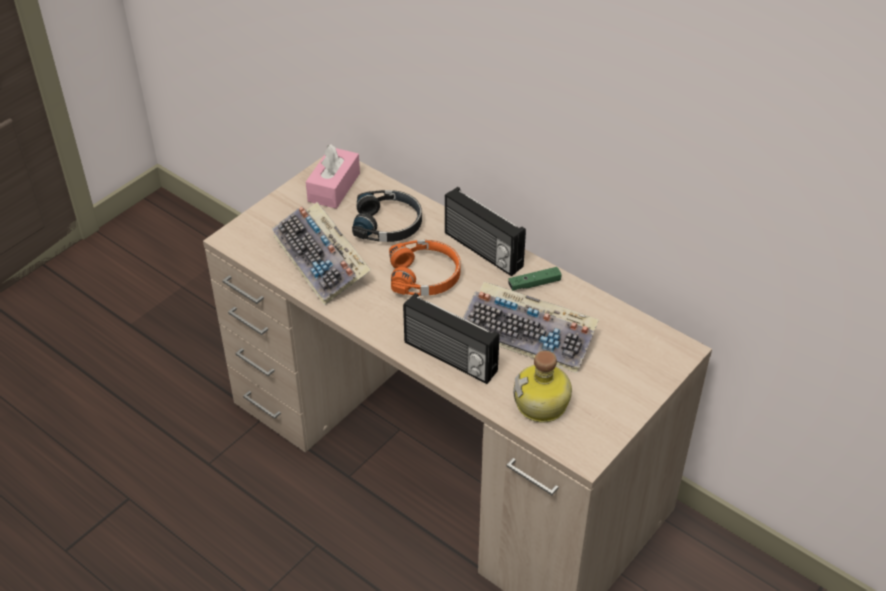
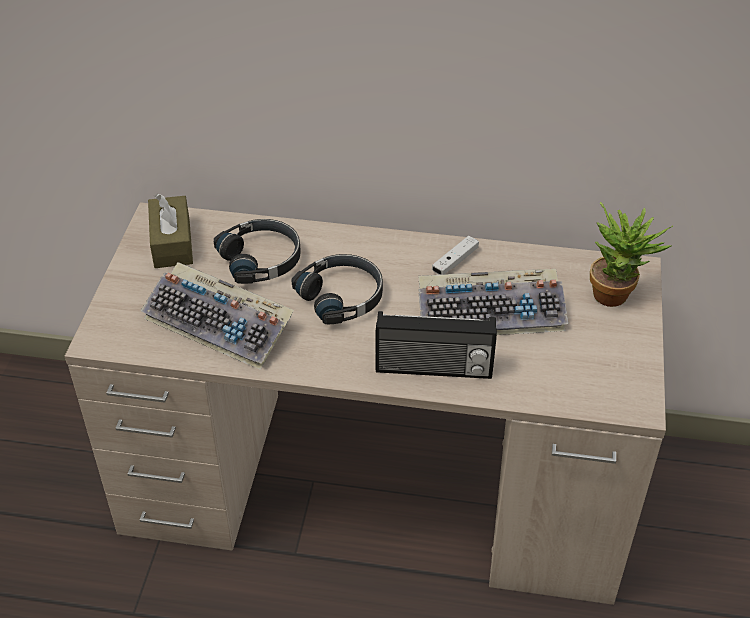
camera: 30 degrees left, 0 degrees up
pink tissue box [306,144,360,209] -> brown tissue box [148,194,193,268]
orange headphones [389,240,461,296] -> black headphones [291,254,383,325]
radio [445,187,526,276] -> none
green game controller [508,267,562,291] -> white game controller [432,236,479,275]
bottle [513,351,572,422] -> none
none -> potted plant [590,202,673,307]

